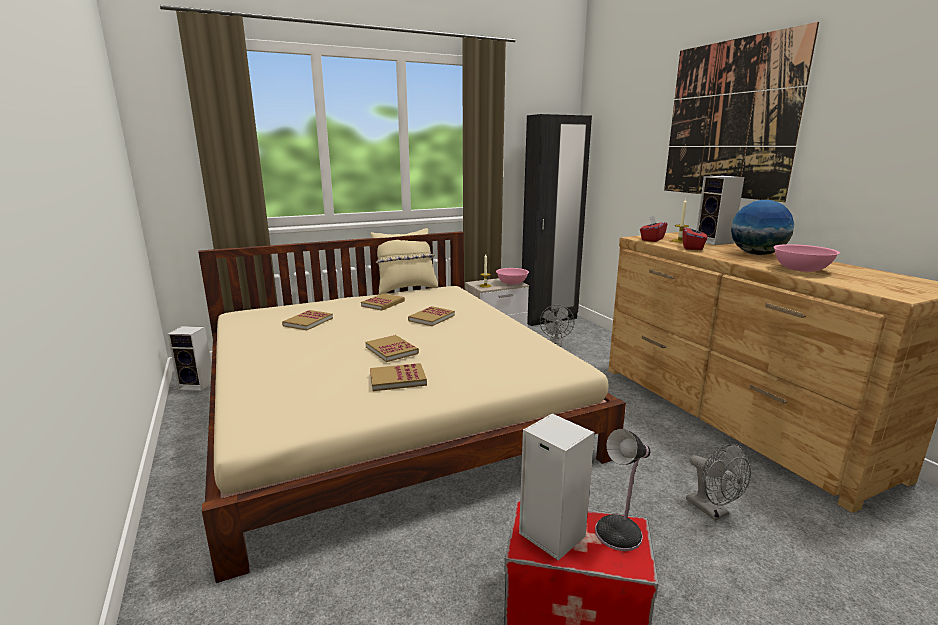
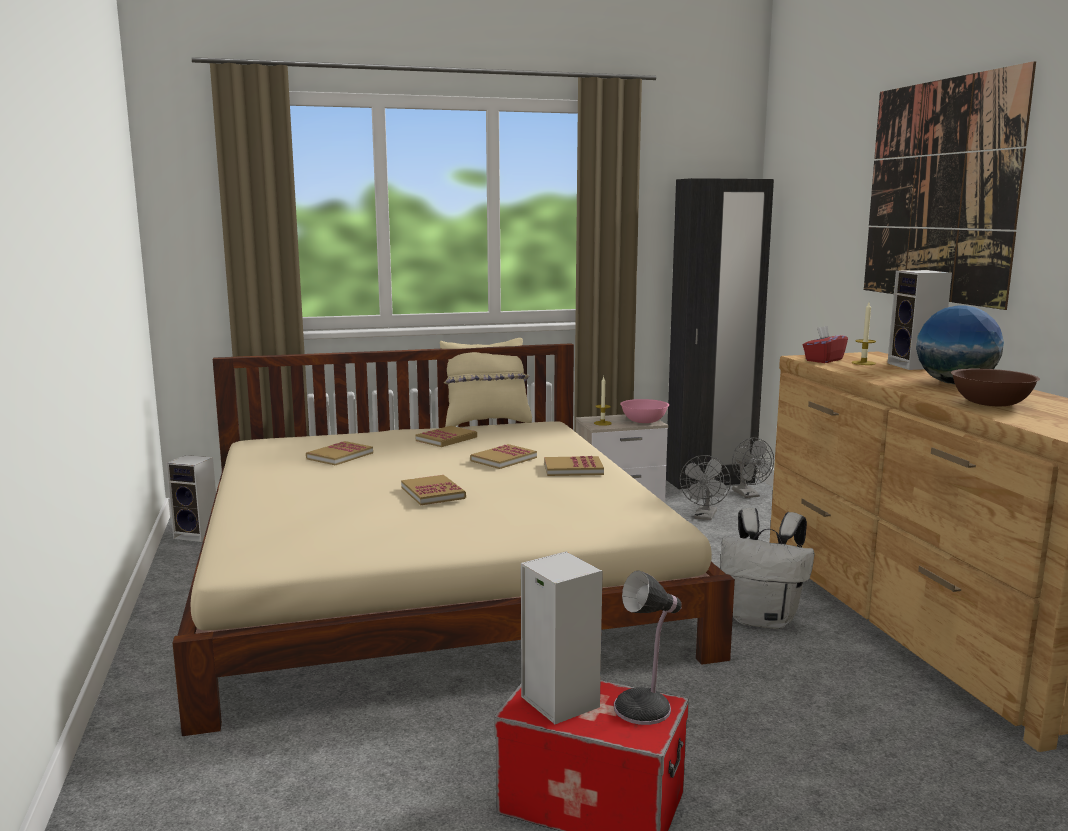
camera: 10 degrees right, 5 degrees down
book [370,363,427,391] -> book moved to [544,456,604,476]
red tissue box [683,223,707,250] -> none
grey fan [686,443,751,521] -> grey fan moved to [732,438,774,498]
pink bowl [773,244,840,272] -> brown bowl [951,368,1040,406]
none -> white backpack [720,508,814,629]

